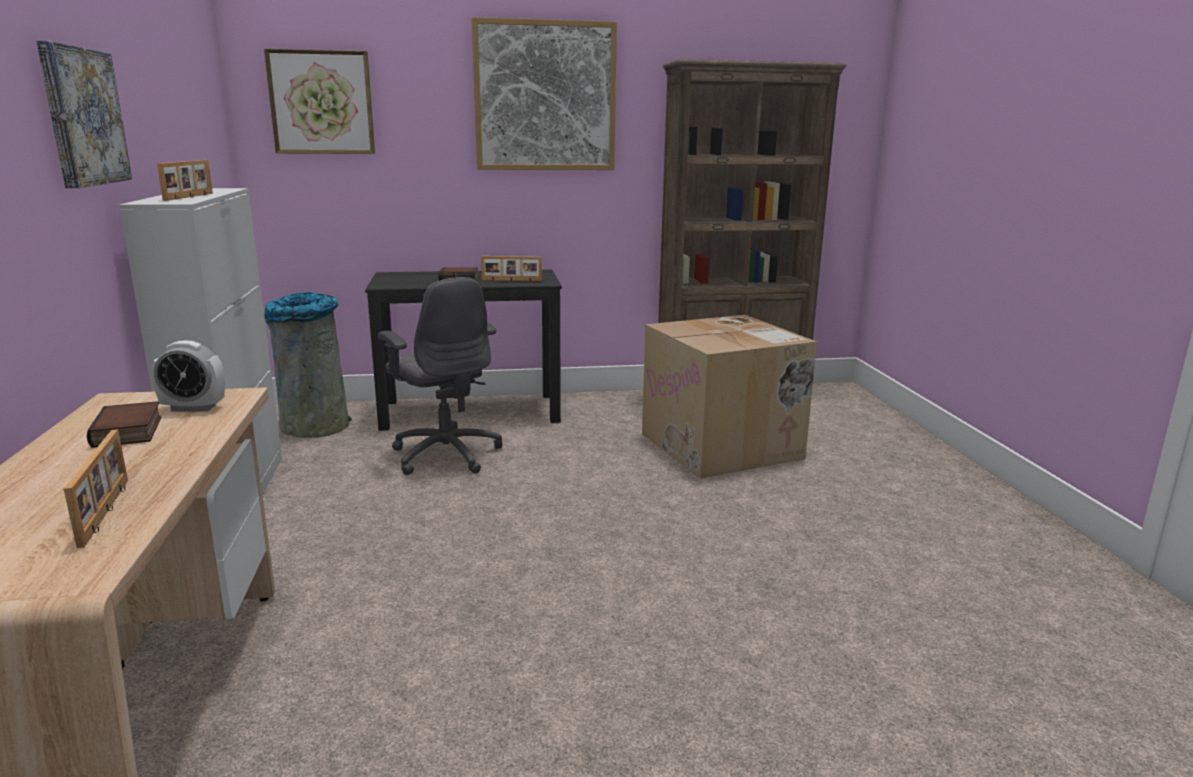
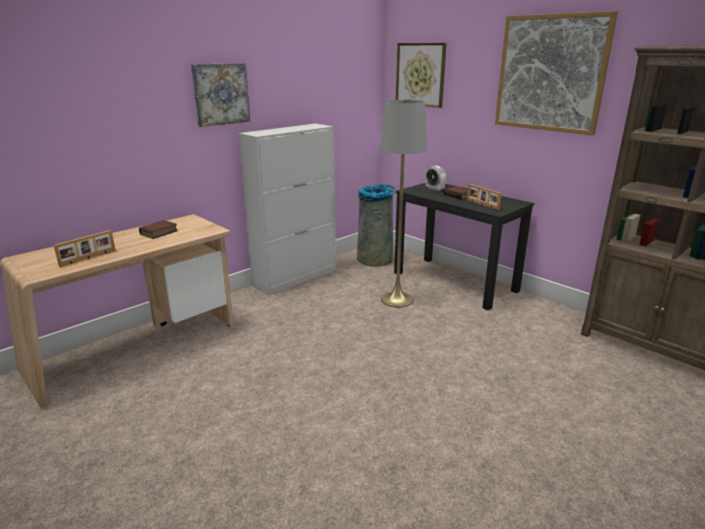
camera: 55 degrees right, 5 degrees up
alarm clock [151,341,225,412] -> alarm clock moved to [425,166,446,192]
picture frame [157,160,213,201] -> none
grey office chair [378,277,503,475] -> grey floor lamp [380,99,427,308]
cardboard box [642,315,817,479] -> none

